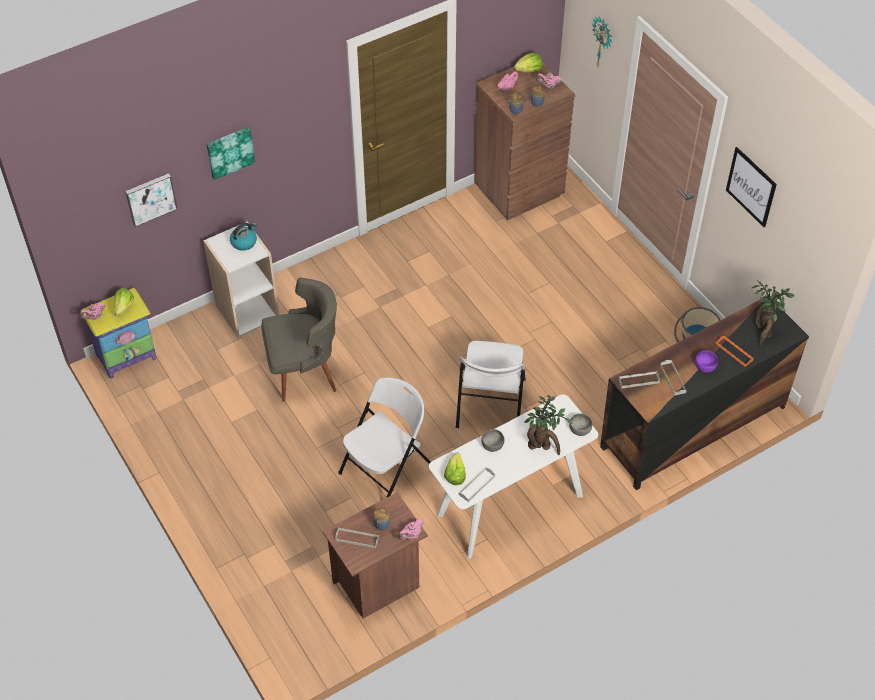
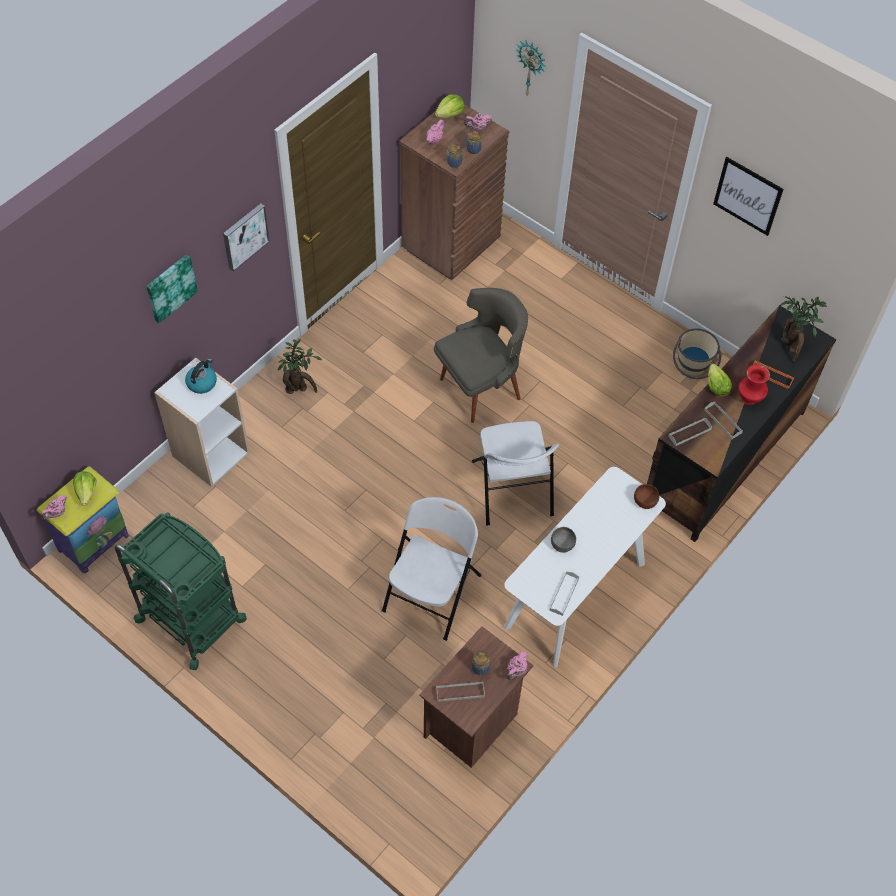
camera: 20 degrees left, 5 degrees up
picture [125,173,178,227] -> picture moved to [223,204,270,271]
grey chair [261,278,337,401] -> grey chair moved to [434,288,528,423]
lettuce [444,453,466,485] -> lettuce moved to [708,364,732,396]
potted plant [524,395,573,455] -> potted plant moved to [278,339,322,394]
grey bowl [569,413,592,436] -> brown bowl [634,484,659,509]
purple bowl [695,350,718,373] -> red vase [738,365,770,405]
none -> green cart [115,512,247,670]

